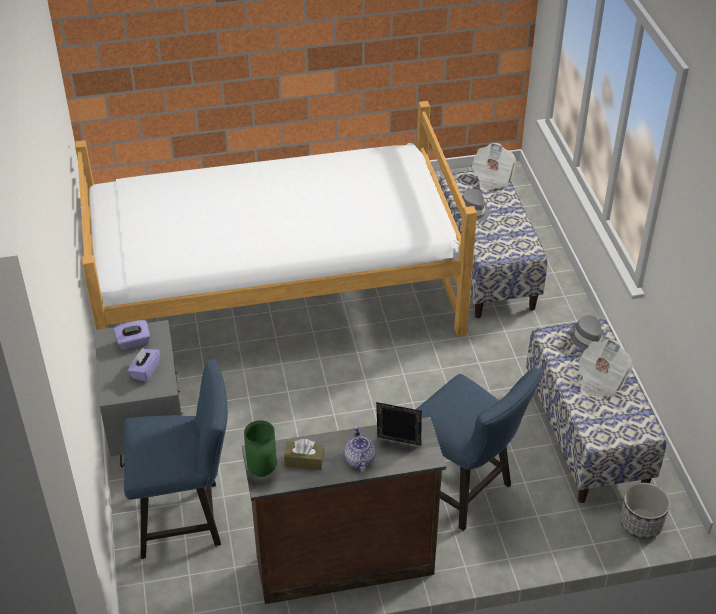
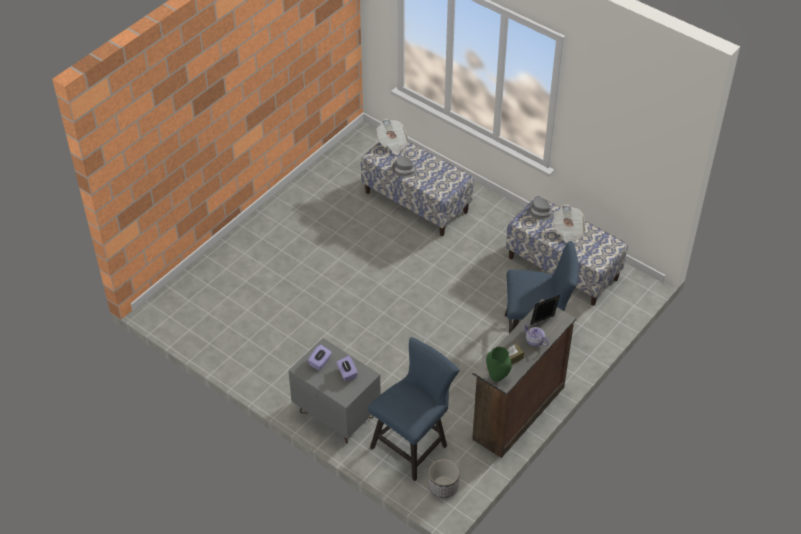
camera: 40 degrees left, 5 degrees up
bed [75,101,477,336] -> none
planter [620,483,670,539] -> planter moved to [429,459,460,498]

